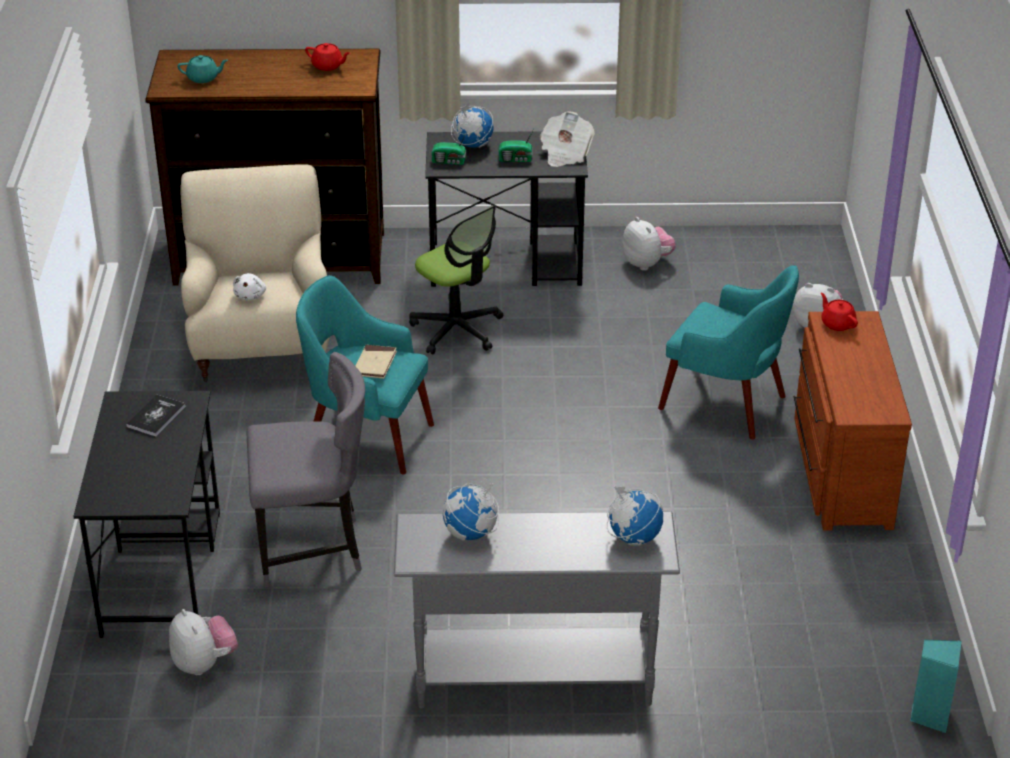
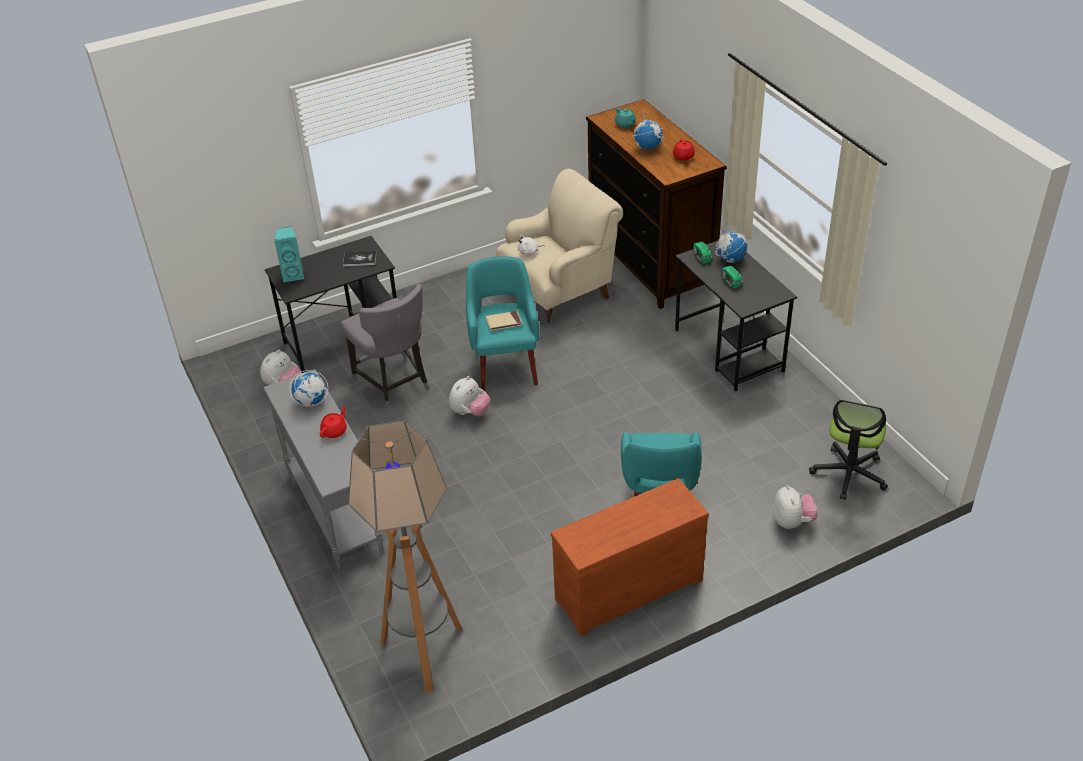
camera: 65 degrees right, 5 degrees up
office chair [409,205,503,354] -> office chair moved to [809,400,888,500]
newspaper [540,111,595,167] -> none
globe [607,486,663,546] -> globe moved to [633,111,663,149]
plush toy [622,217,676,271] -> plush toy moved to [449,376,490,416]
red teapot [821,293,858,331] -> red teapot moved to [320,406,347,438]
turquoise speaker [910,639,962,733] -> turquoise speaker moved to [274,226,305,282]
none -> floor lamp [348,420,463,692]

